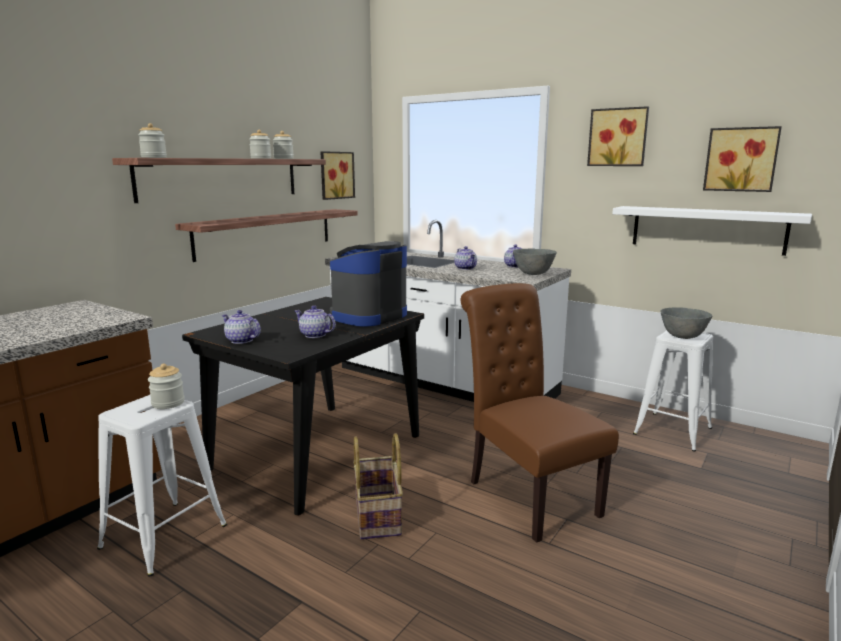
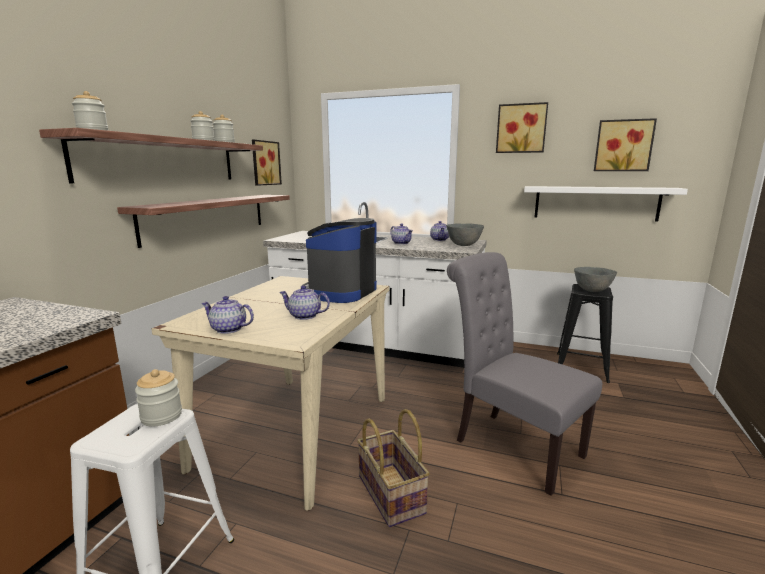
camera: 15 degrees left, 0 degrees up
black dining table [182,297,424,516] -> beige dining table [151,276,389,511]
brown chair [461,283,619,543] -> grey chair [447,252,602,496]
white stool [633,330,713,451] -> black stool [557,284,613,383]

